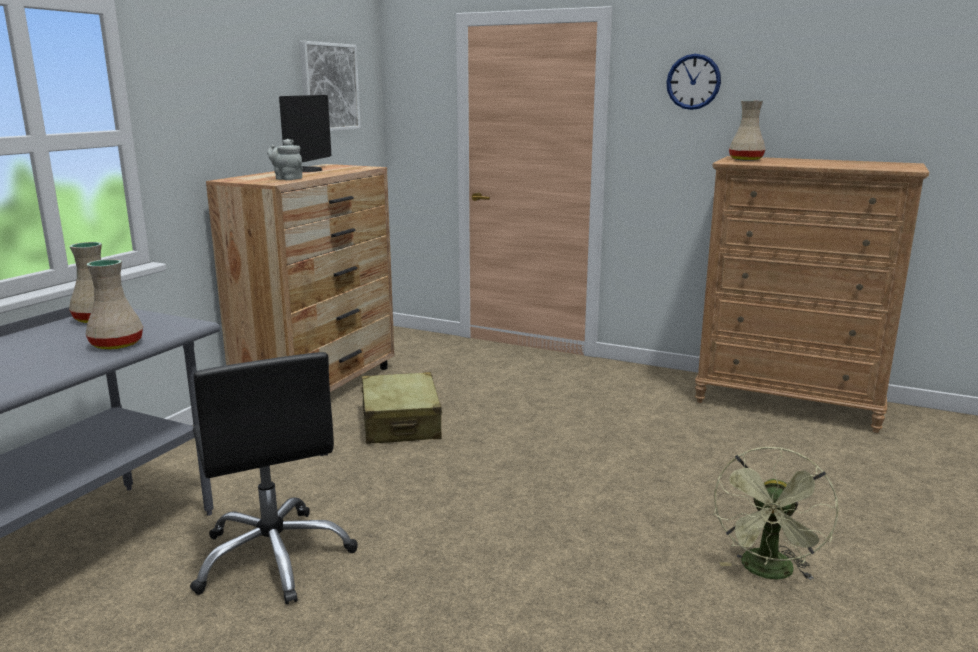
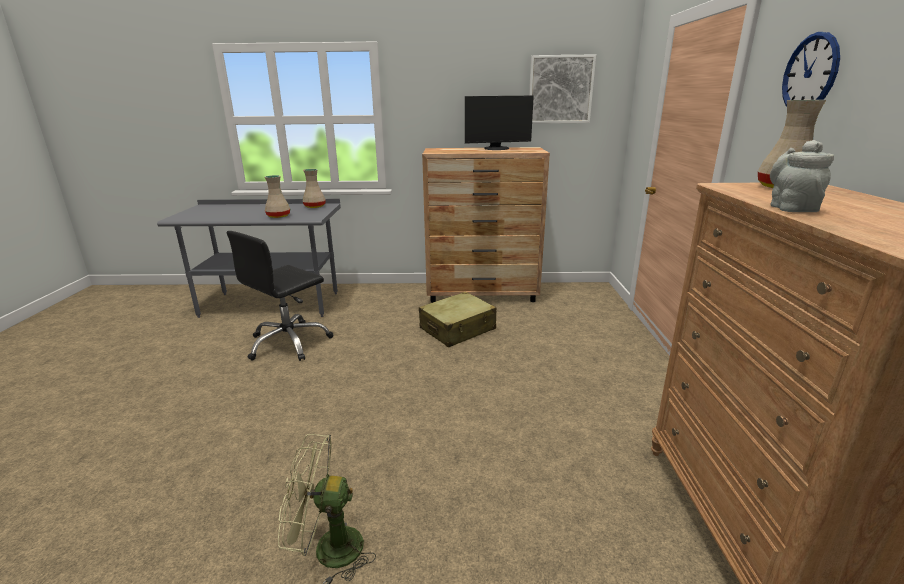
camera: 65 degrees right, 5 degrees up
grey teapot [267,139,303,180] -> grey teapot moved to [770,140,834,212]

